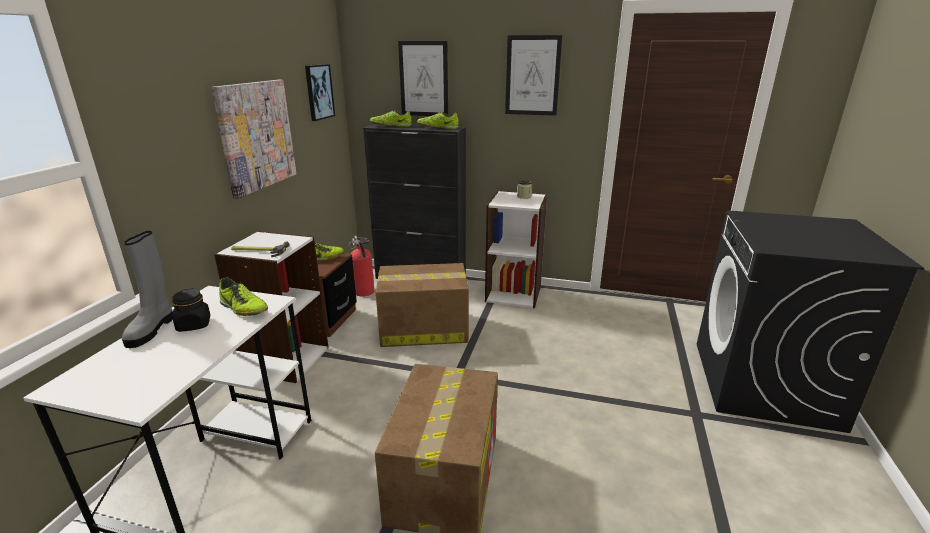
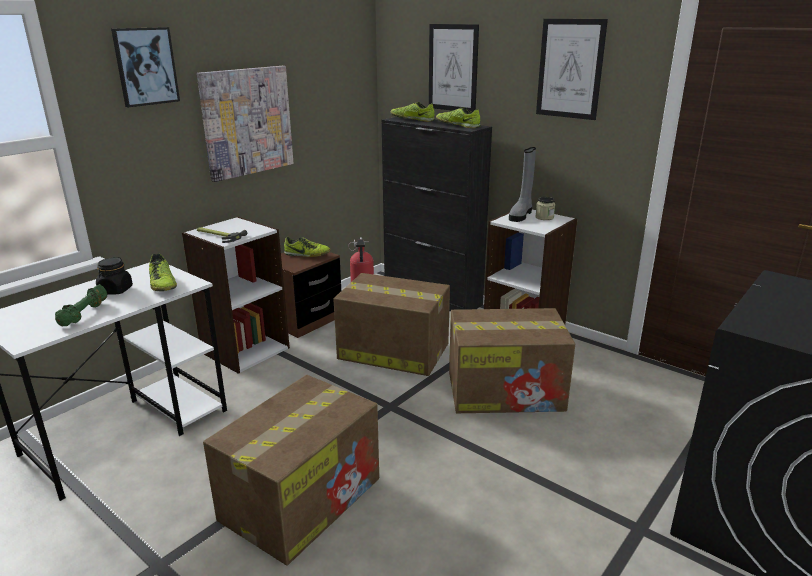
camera: 25 degrees right, 0 degrees up
grey boot [122,231,173,348] -> grey boot moved to [509,147,536,222]
picture [305,64,335,121] -> picture moved to [111,27,180,107]
none -> green dumbbell [55,284,107,326]
none -> cardboard box [449,308,575,413]

